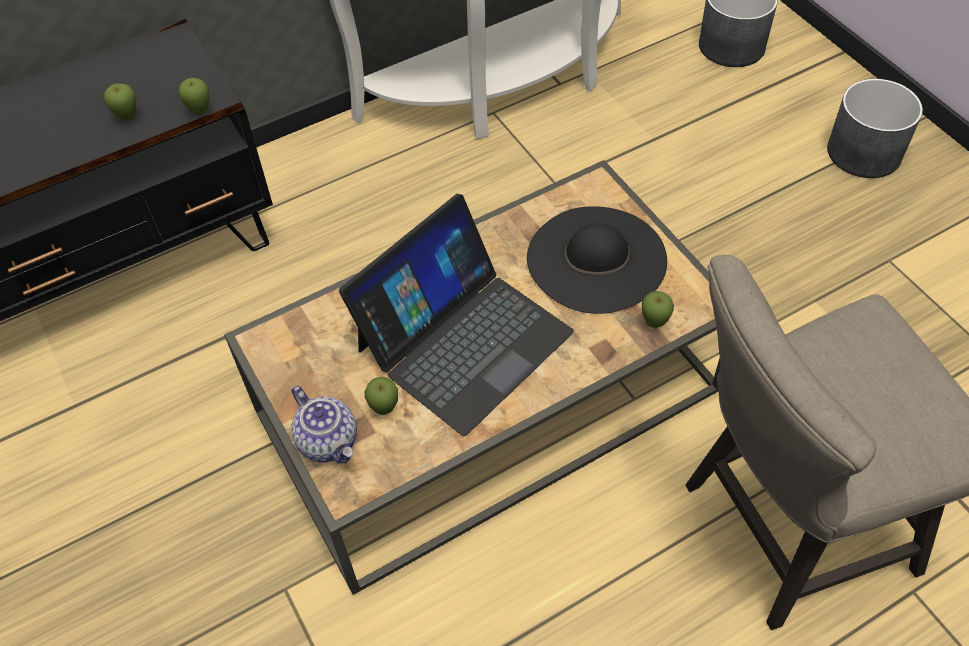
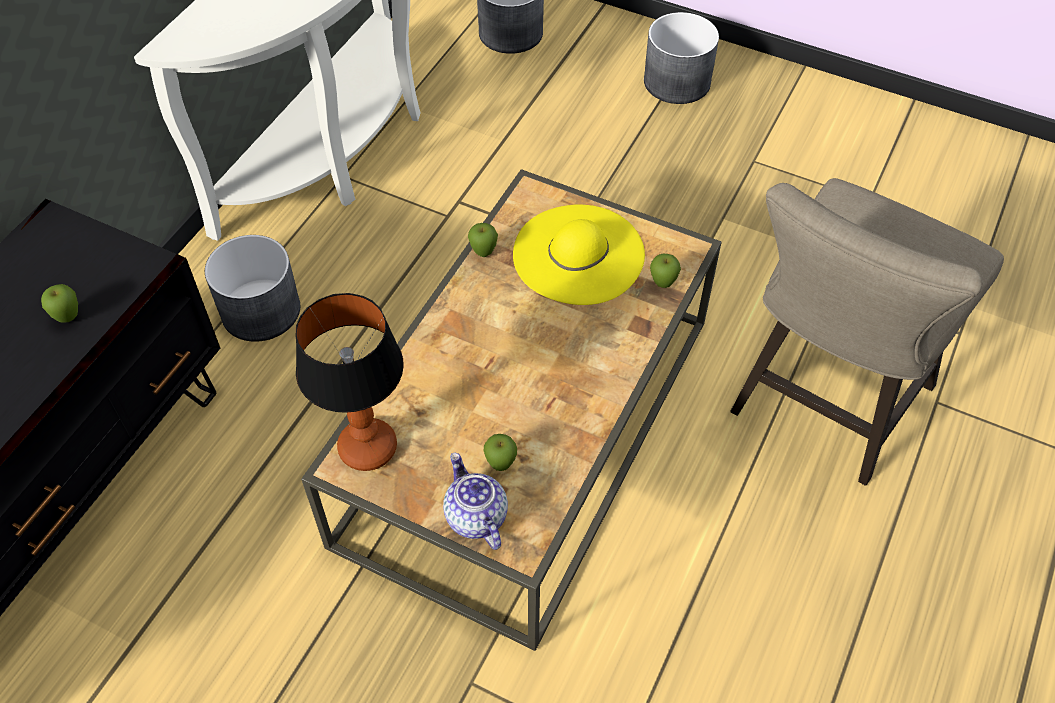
camera: 35 degrees left, 0 degrees up
apple [179,78,209,115] -> apple moved to [468,223,498,257]
teapot [291,386,357,463] -> teapot turned 135 degrees counterclockwise [443,452,508,550]
laptop [339,194,574,436] -> none
black hat [527,206,667,314] -> yellow hat [513,204,645,305]
none -> grey planter [205,235,300,342]
none -> table lamp [296,293,404,471]

